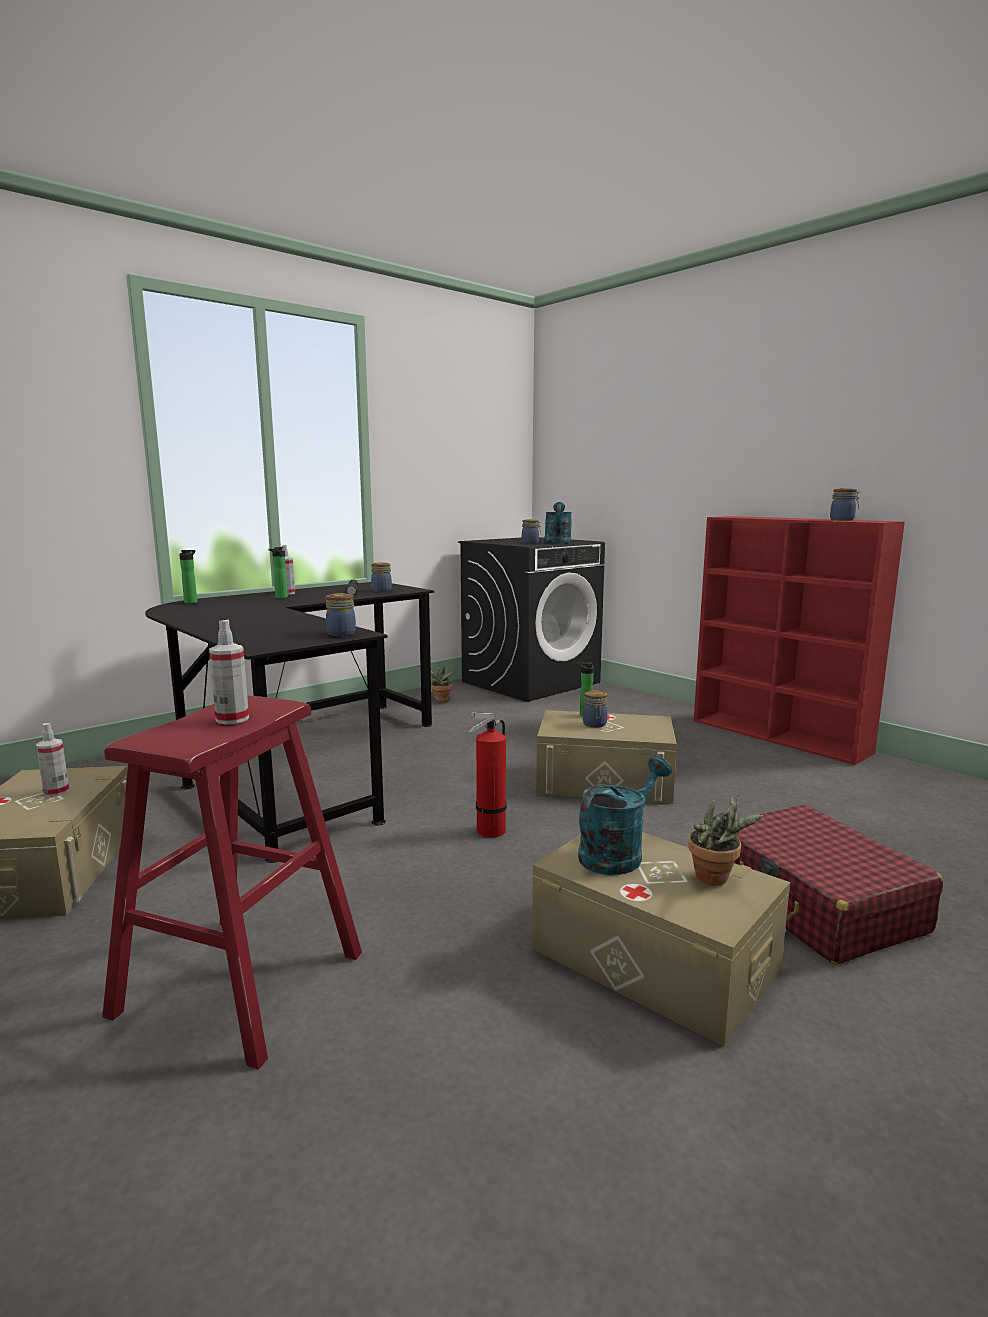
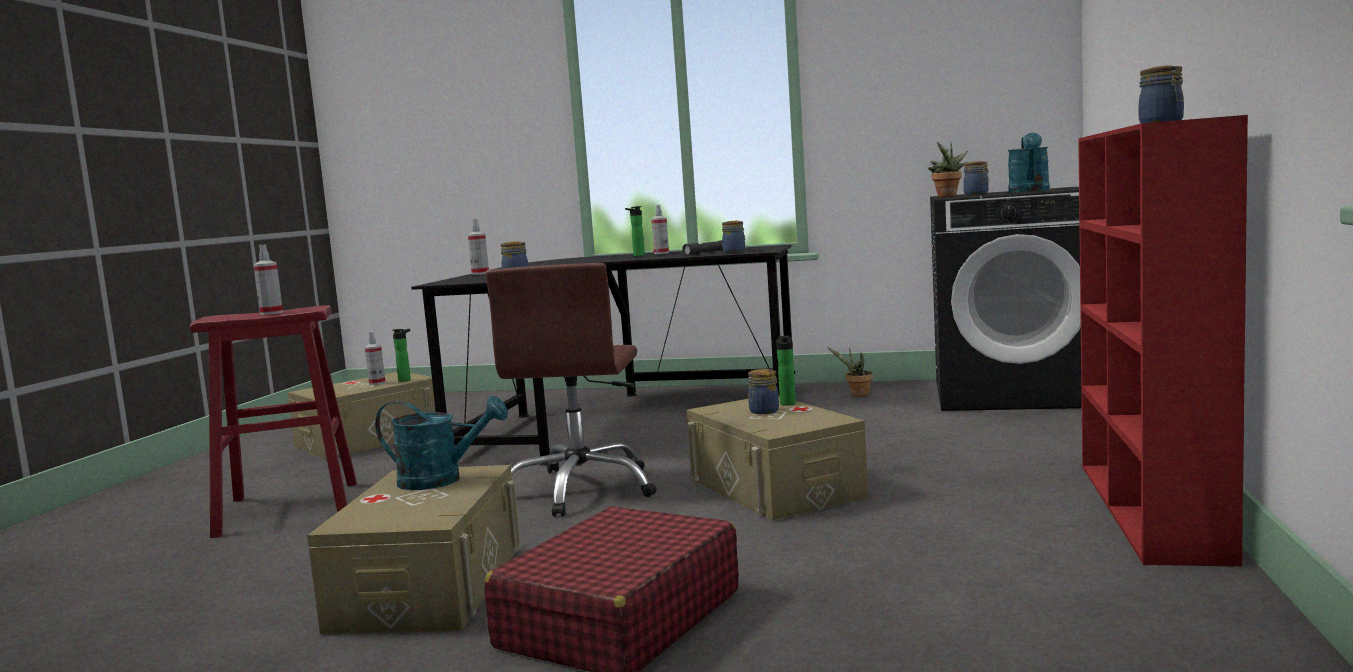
camera: 55 degrees right, 5 degrees down
bottle [179,550,197,604] -> bottle moved to [392,329,411,382]
fire extinguisher [469,712,507,838] -> brown office chair [486,263,657,517]
turquoise watering can [544,502,572,544] -> turquoise watering can turned 135 degrees clockwise [1008,133,1050,193]
potted plant [688,794,763,886] -> potted plant moved to [928,142,968,197]
none -> spray bottle [468,219,489,275]

